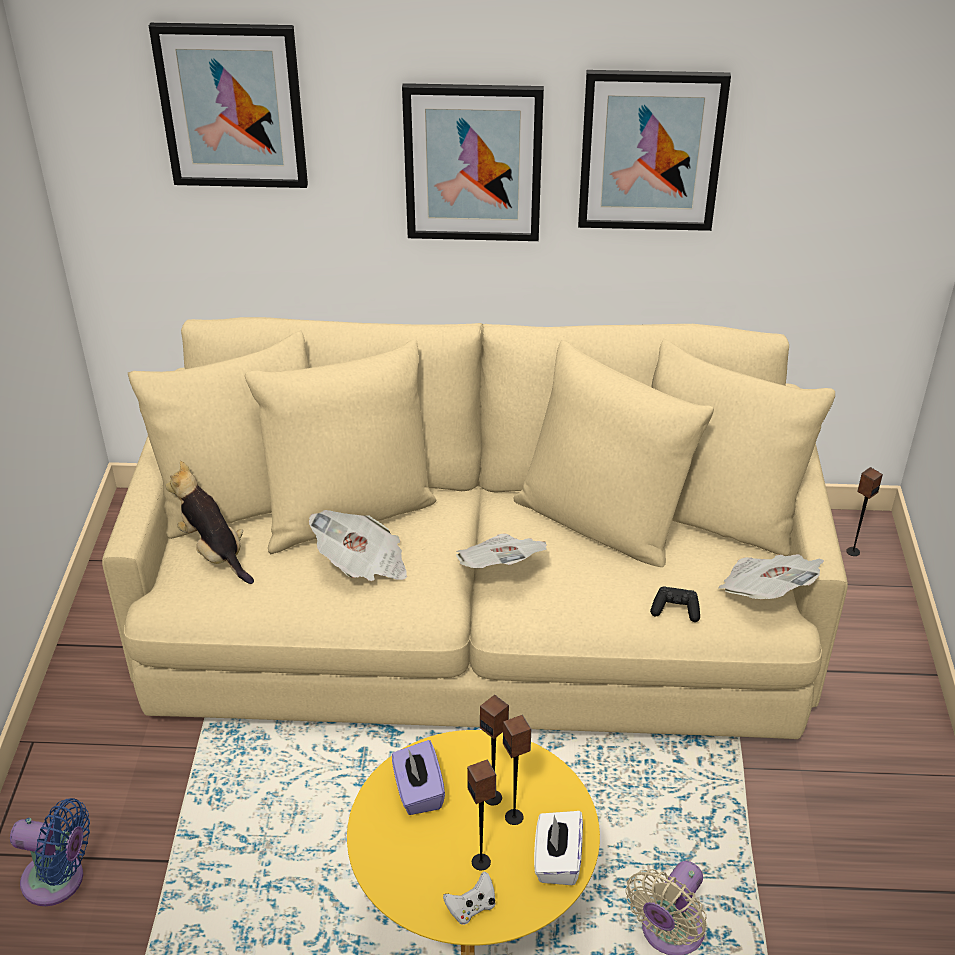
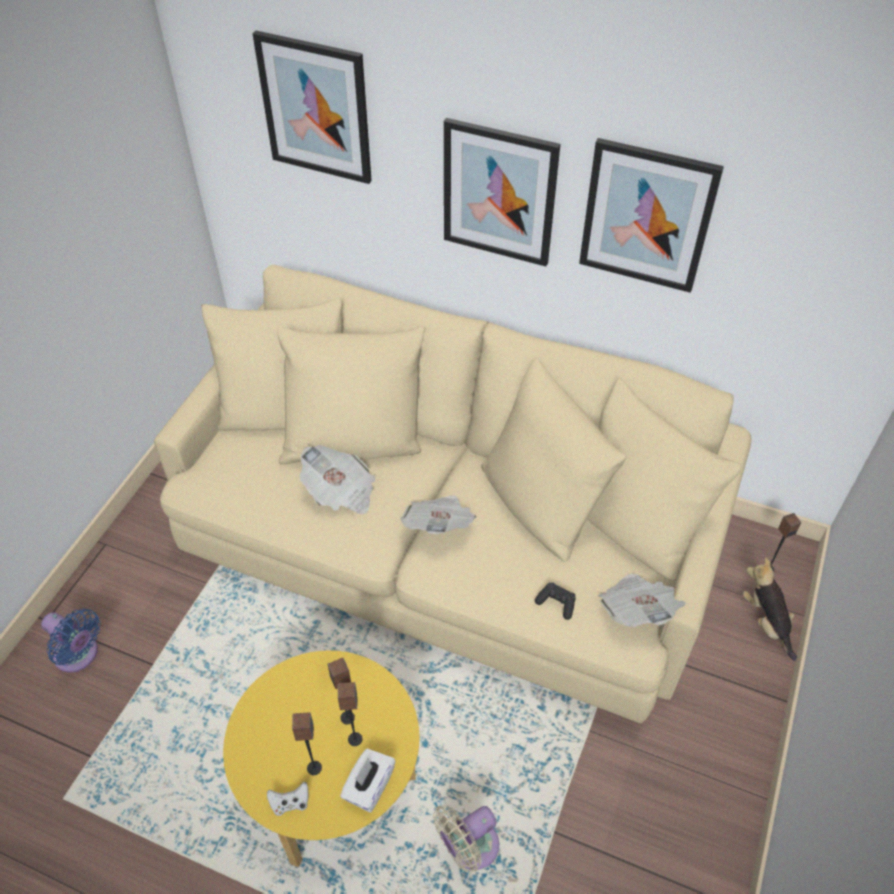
camera: 20 degrees right, 10 degrees up
plush toy [165,461,254,584] -> plush toy moved to [743,558,797,661]
purple tissue box [392,740,445,815] -> none

